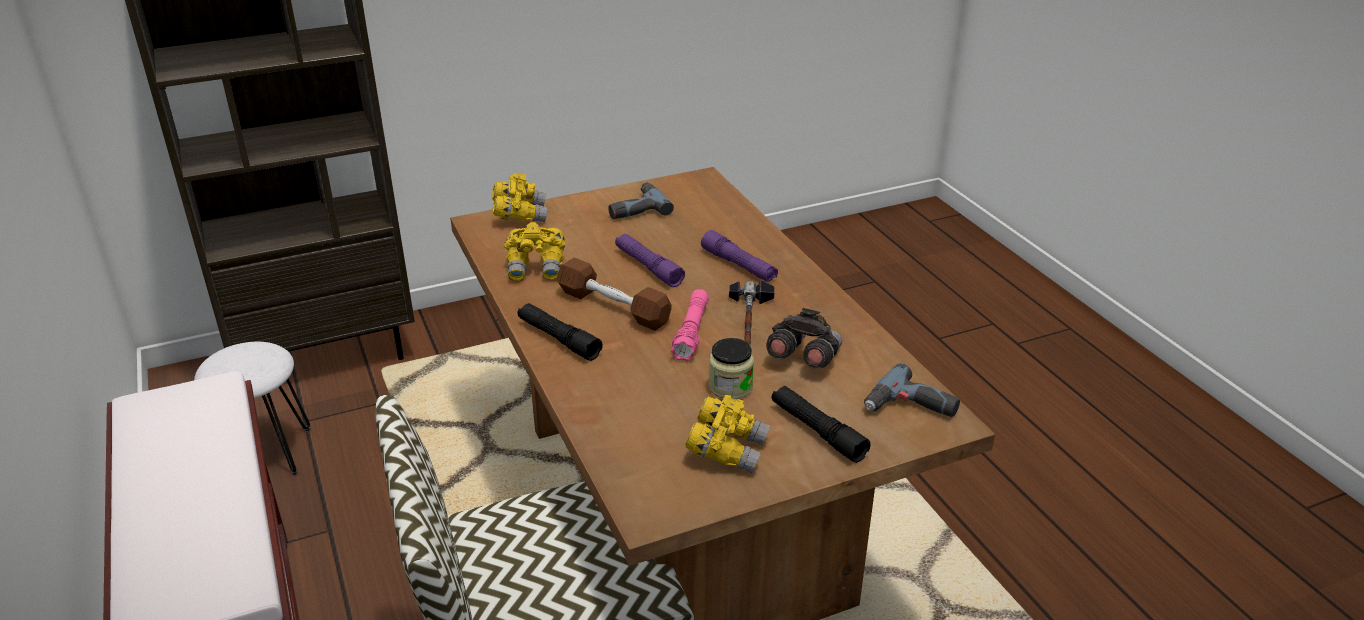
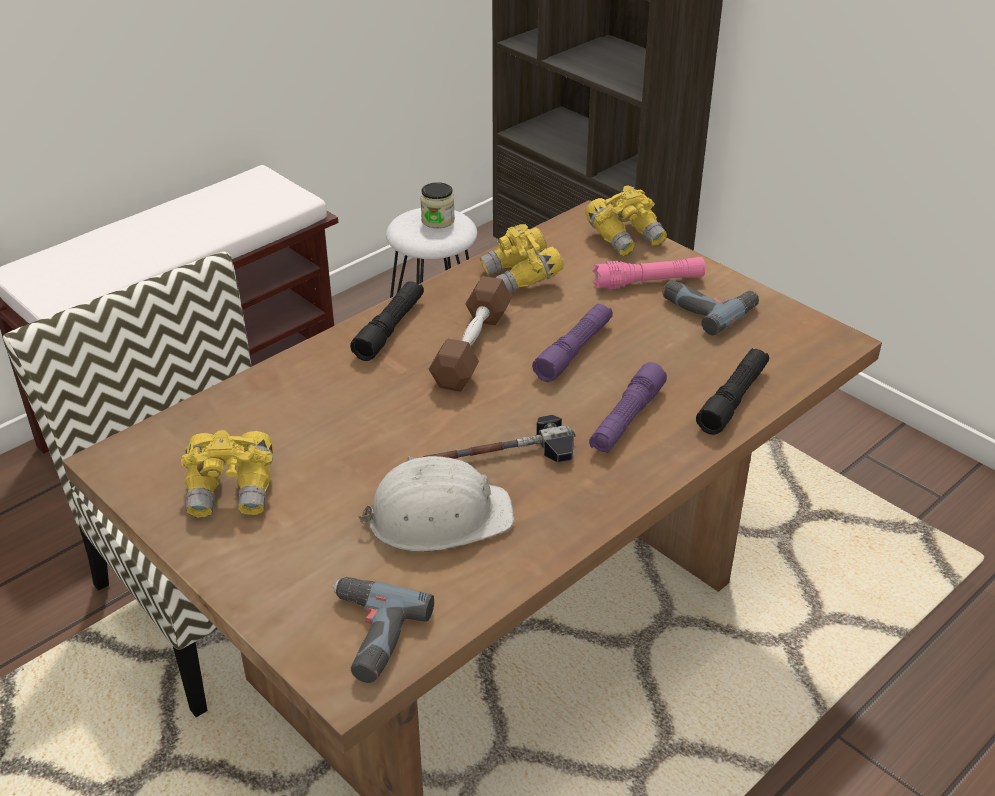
camera: 70 degrees right, 5 degrees up
pink flashlight [671,289,709,361] -> pink flashlight moved to [593,257,705,289]
jar [709,338,754,399] -> jar moved to [420,182,455,228]
grey binoculars [766,308,842,369] -> white hard hat [359,456,514,552]
black flashlight [772,385,871,463] -> black flashlight moved to [696,348,769,435]

